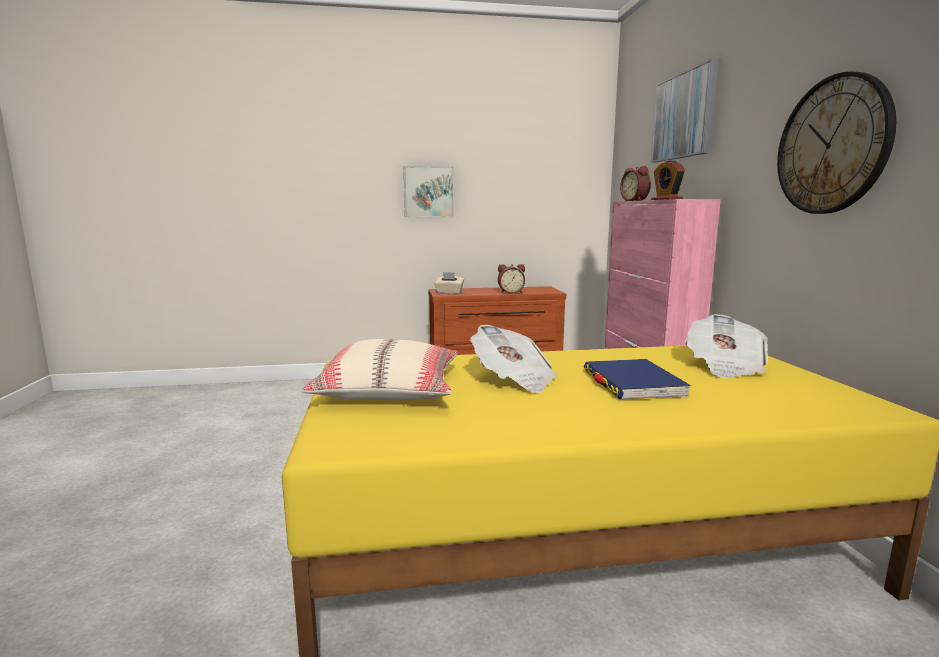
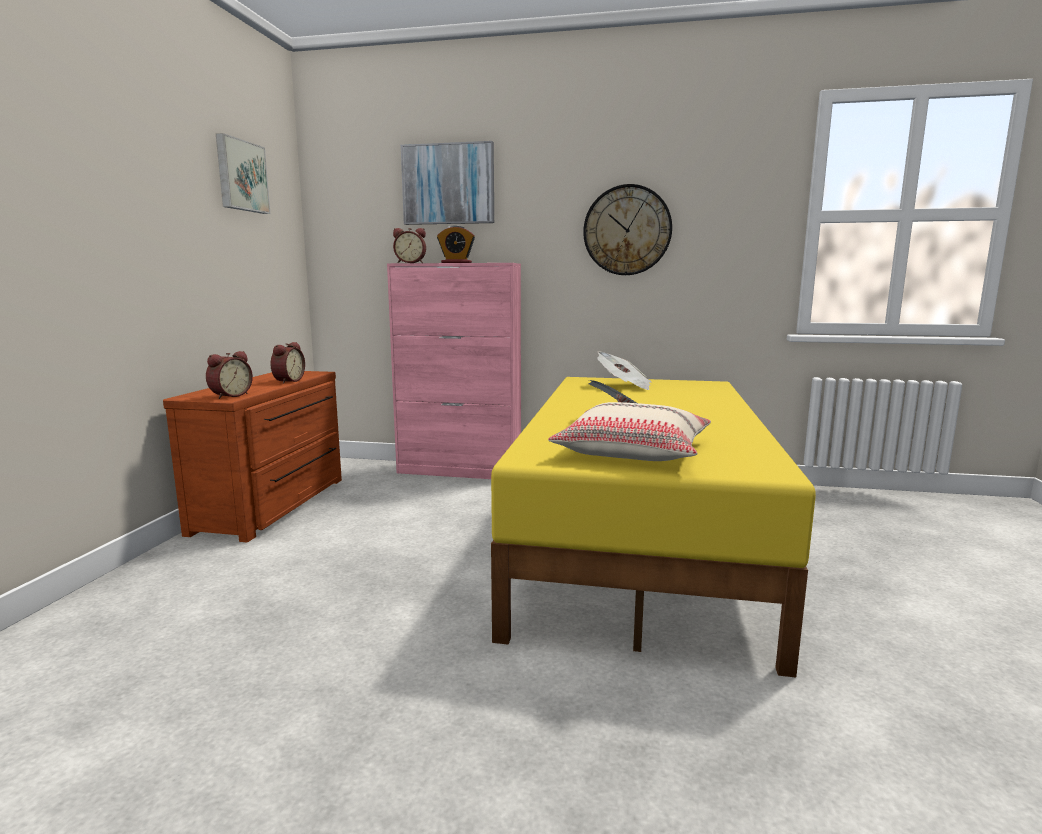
camera: 70 degrees left, 0 degrees up
picture [404,166,454,217] -> picture moved to [216,133,270,214]
beige tissue box [435,272,464,294] -> alarm clock [206,351,253,399]
blue book [584,359,691,399] -> none

